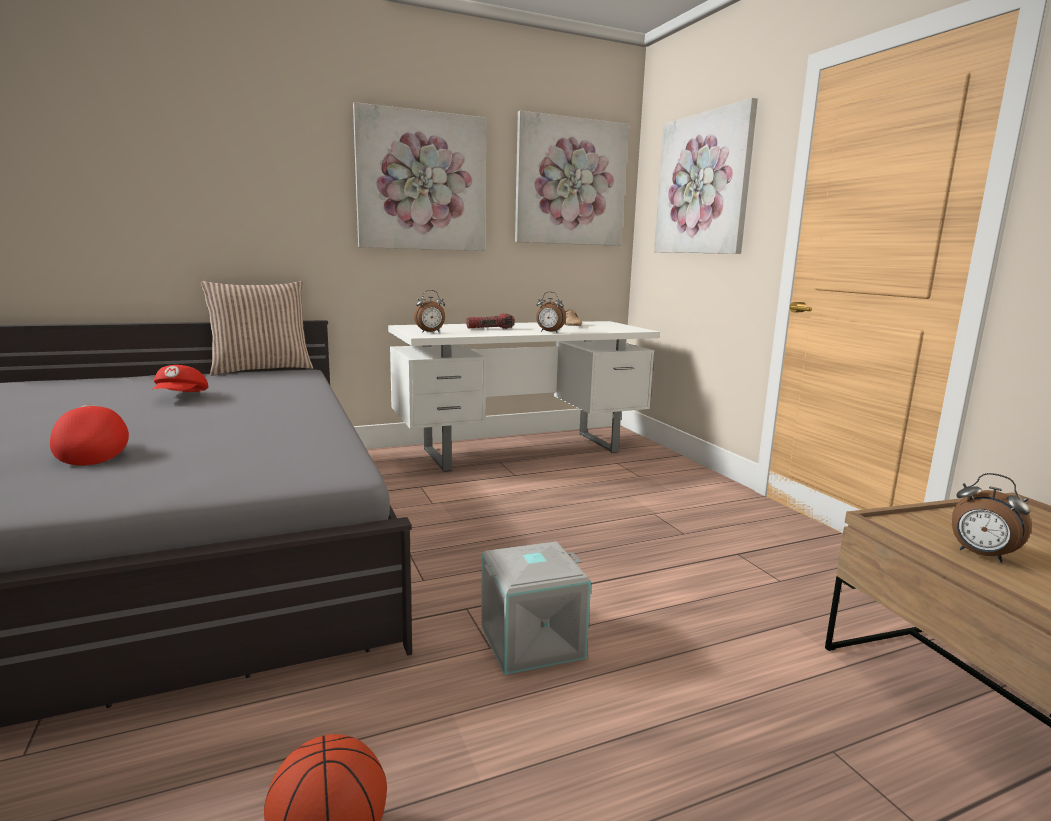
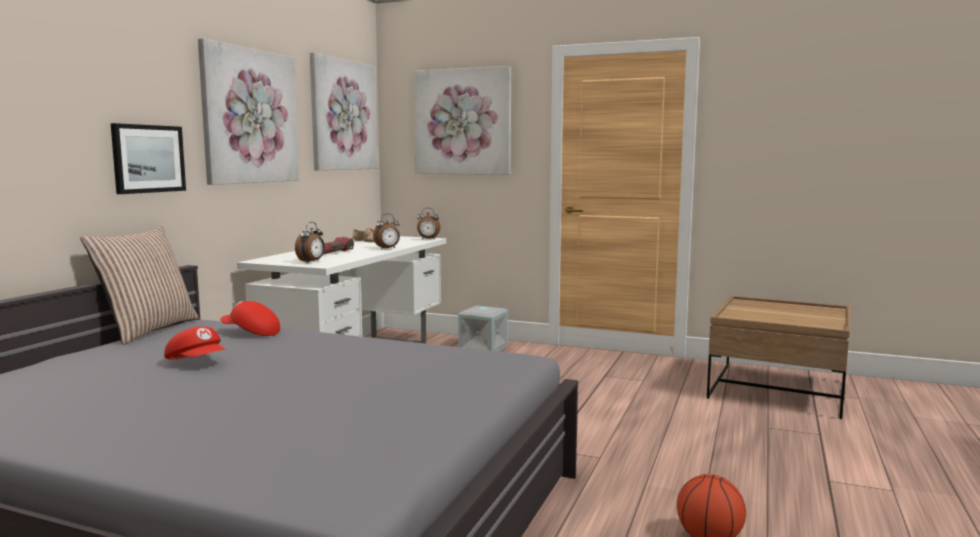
camera: 45 degrees left, 5 degrees down
red cap [50,405,129,466] -> red cap moved to [220,301,280,336]
grey storage box [481,542,591,675] -> grey storage box moved to [458,305,508,351]
alarm clock [952,473,1032,563] -> alarm clock moved to [417,208,441,239]
none -> picture [111,123,186,194]

